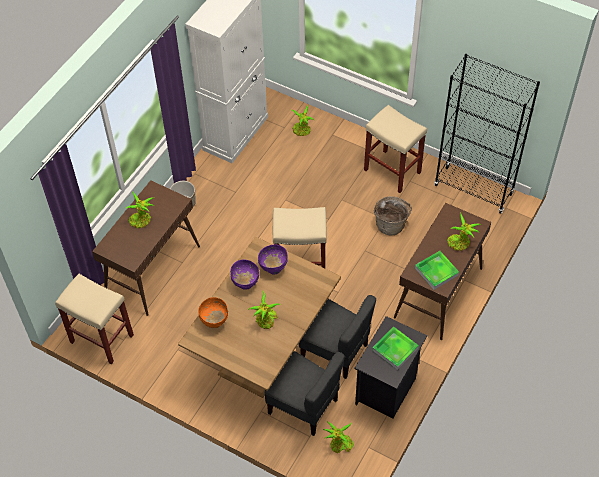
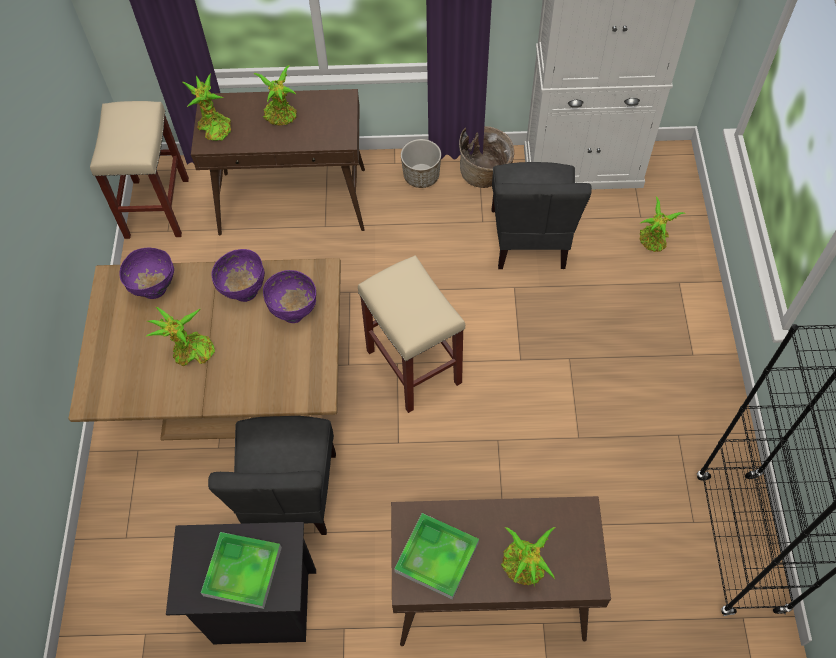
camera: 60 degrees right, 5 degrees up
orange bowl [198,297,228,328] -> purple bowl [119,248,174,299]
grey chair [265,351,345,436] -> grey chair moved to [492,162,592,269]
potted plant [323,421,354,453] -> potted plant moved to [183,73,231,141]
beige stool [364,105,427,193] -> none
basket [374,196,412,235] -> basket moved to [459,126,514,188]

